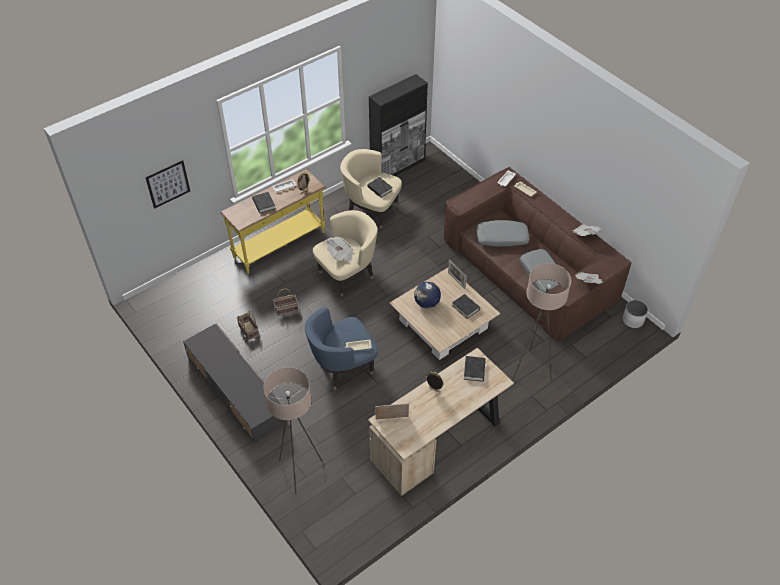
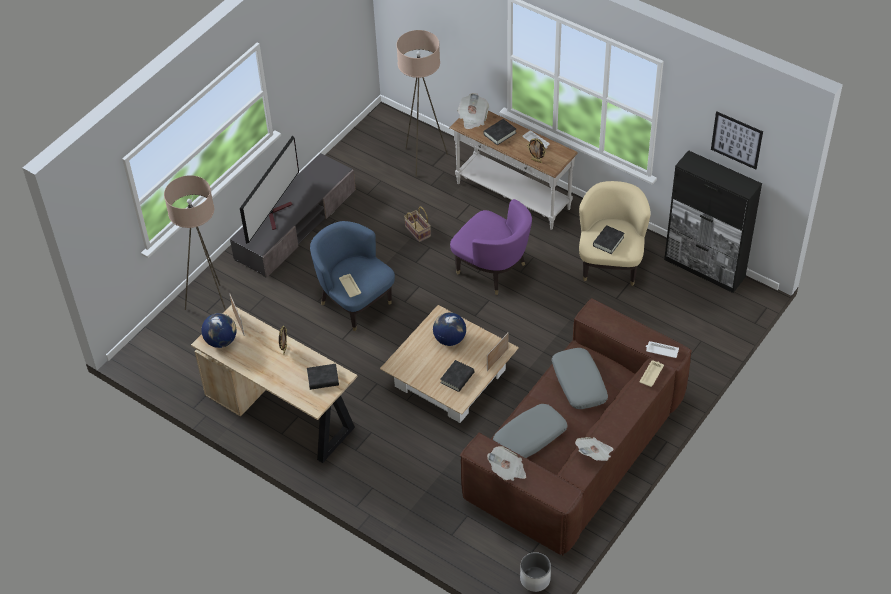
camera: 75 degrees right, 0 degrees up
picture [145,160,190,209] -> picture moved to [711,112,763,169]
yellow console table [220,169,326,274] -> white console table [449,111,578,230]
basket [237,310,259,340] -> none
beige armchair [313,210,378,296] -> purple armchair [450,199,532,295]
newspaper [327,237,353,262] -> newspaper moved to [457,93,489,129]
beige floor lamp [512,263,571,381] -> beige floor lamp moved to [396,30,448,177]
none -> globe [201,313,237,348]
none -> television [240,135,299,244]

